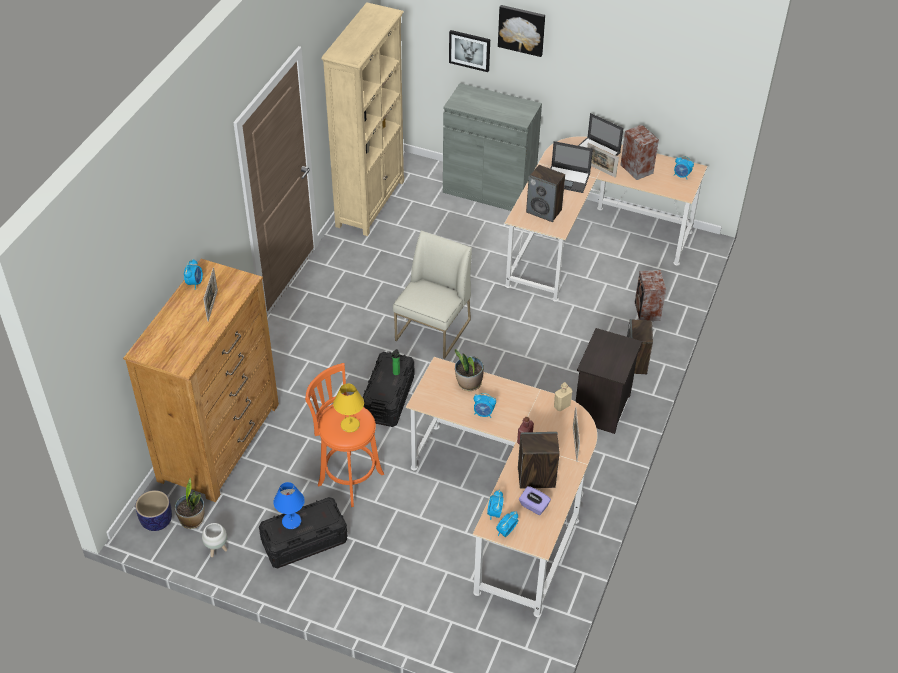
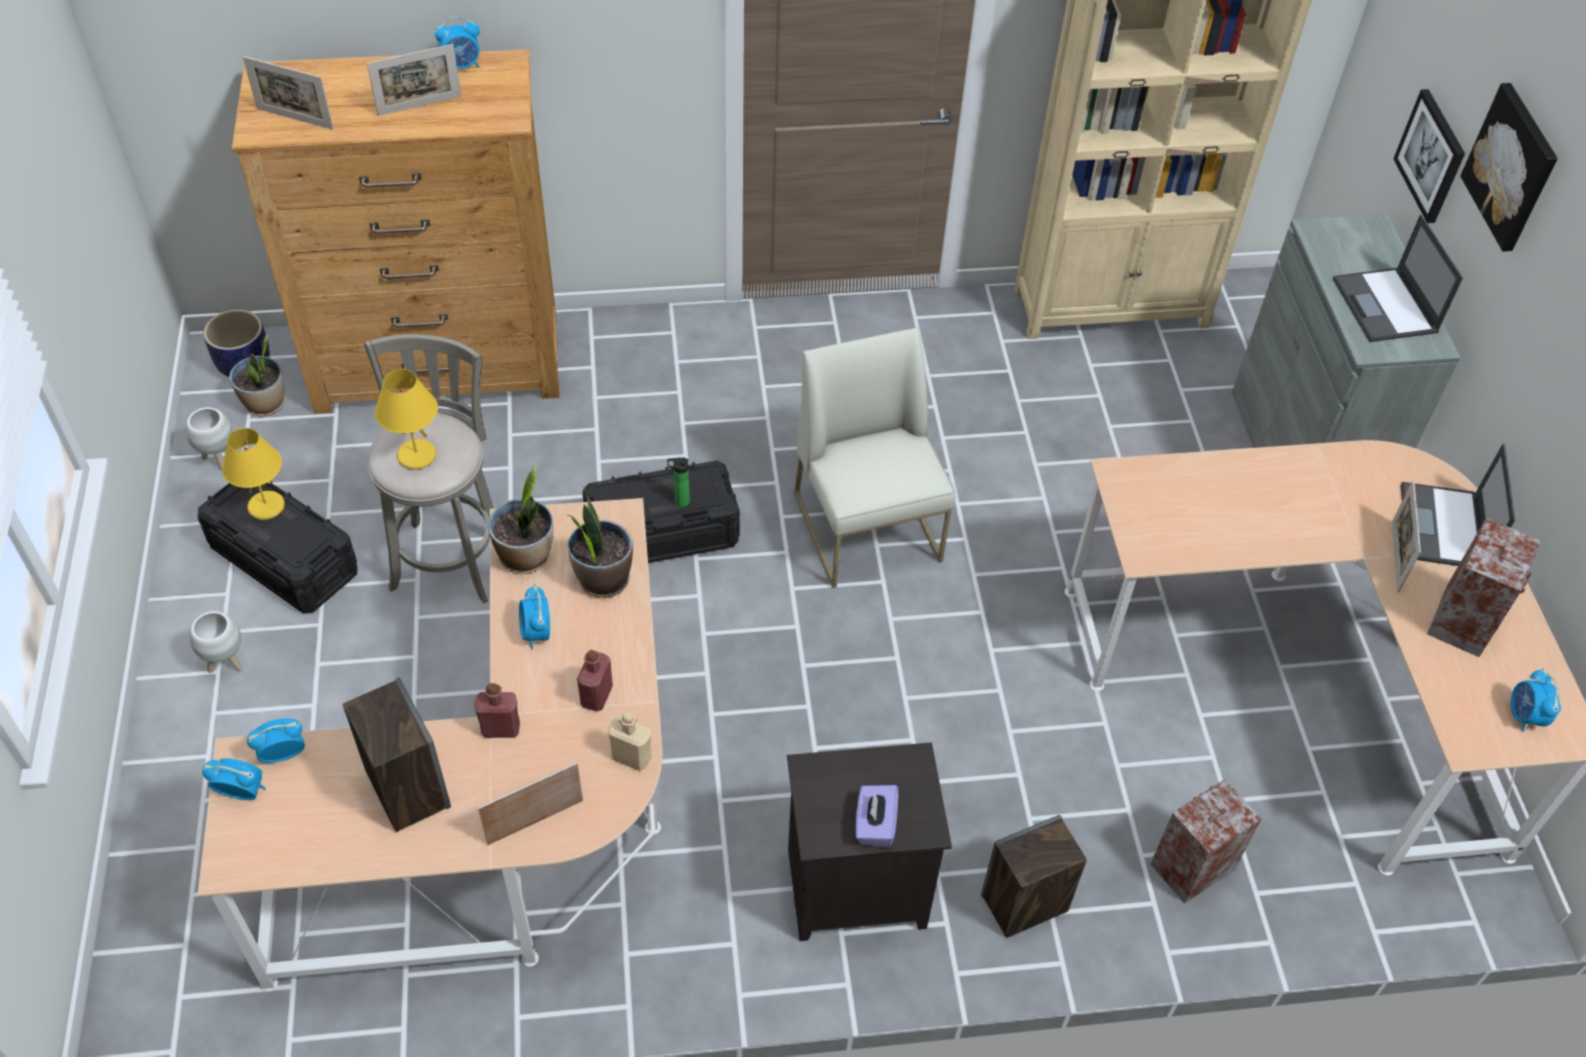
camera: 60 degrees right, 5 degrees up
blue table lamp [273,482,305,529] -> yellow table lamp [222,428,285,520]
orange stool [305,363,384,507] -> grey stool [364,334,494,603]
white chair [393,230,472,359] -> white chair turned 105 degrees counterclockwise [794,327,956,588]
purple tissue box [519,486,551,515] -> purple tissue box moved to [856,785,898,848]
speaker [526,165,565,222] -> none
laptop [550,141,593,193] -> laptop moved to [1333,215,1463,342]
none -> white planter [189,611,243,673]
none -> picture frame [243,56,334,130]
none -> potted plant [488,465,553,574]
none -> red bottle [577,650,613,711]

